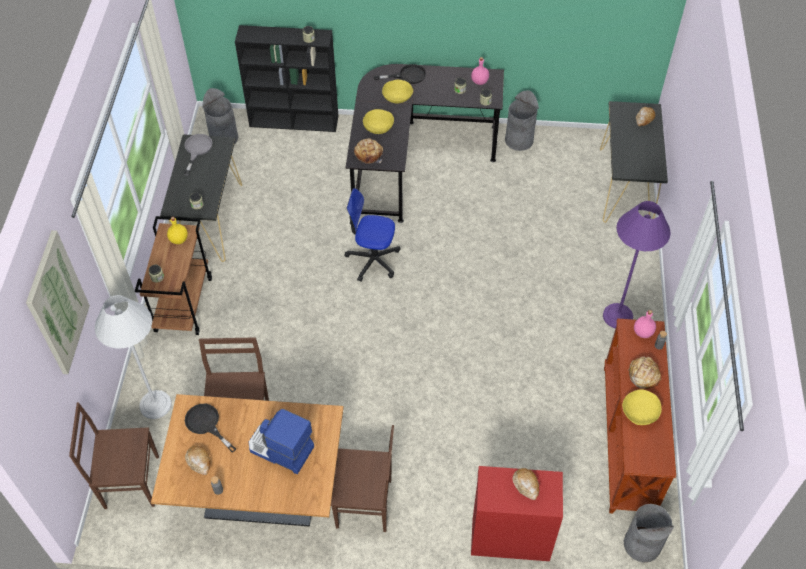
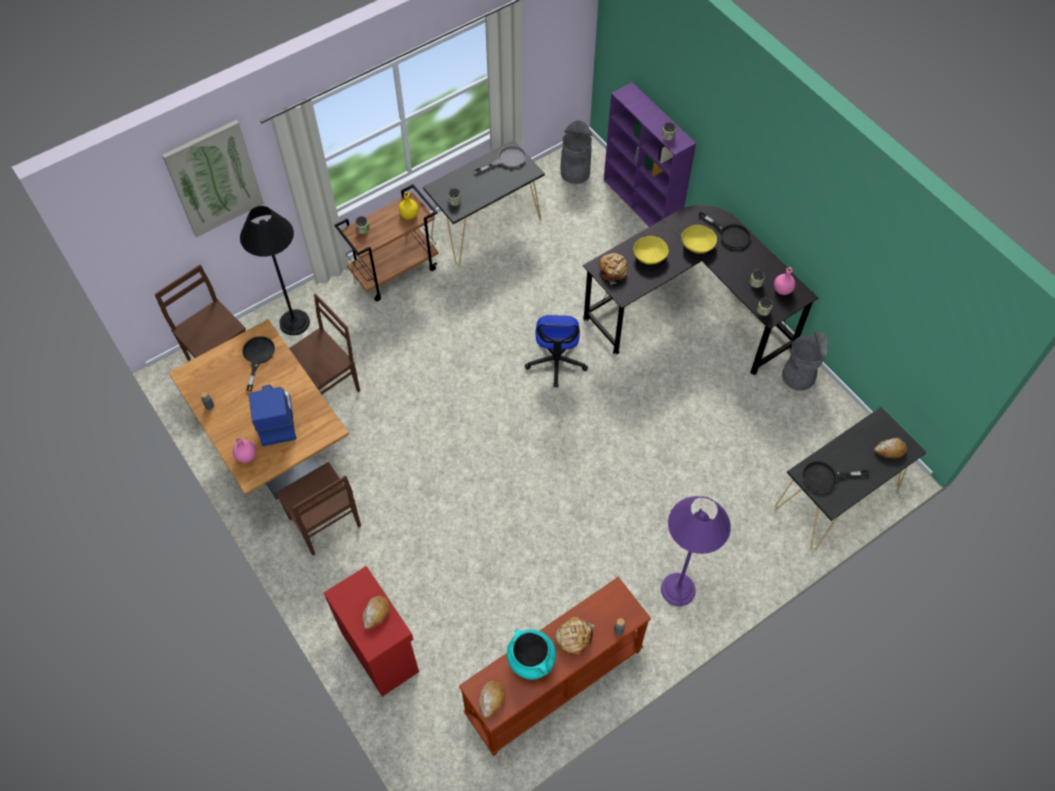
camera: 50 degrees right, 5 degrees up
white floor lamp [95,295,172,419] -> black floor lamp [240,206,310,335]
bread [185,445,211,475] -> bread moved to [479,681,506,718]
black bookcase [235,25,338,132] -> purple bookcase [604,82,696,227]
office chair [344,188,400,282] -> office chair turned 150 degrees counterclockwise [525,315,588,388]
yellow bowl [622,390,662,425] -> turquoise cooking pot [507,629,556,680]
grey trash can [624,504,674,563] -> none
pink bottle [634,310,656,338] -> pink bottle moved to [233,436,256,463]
none -> black frying pan [803,461,869,492]

